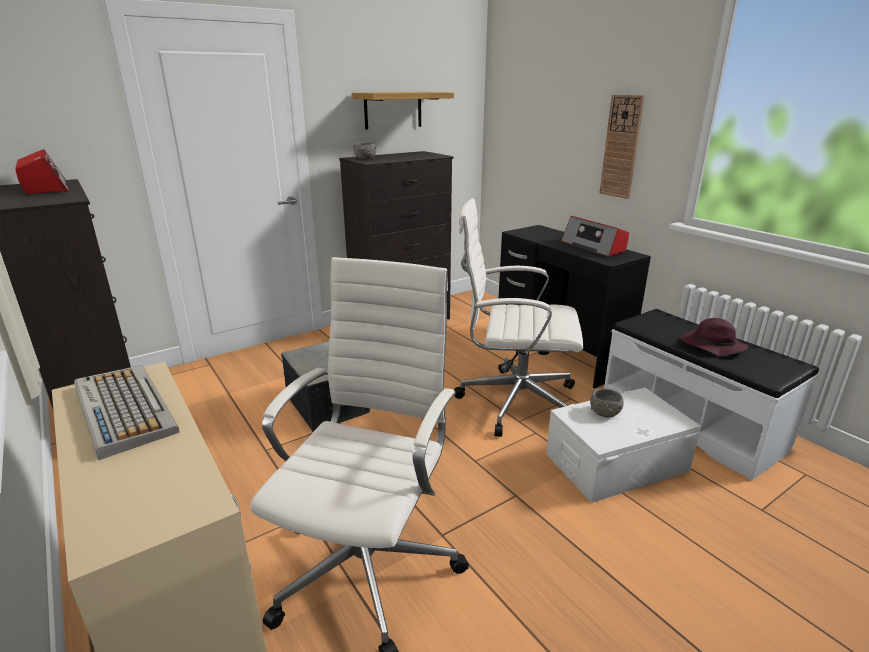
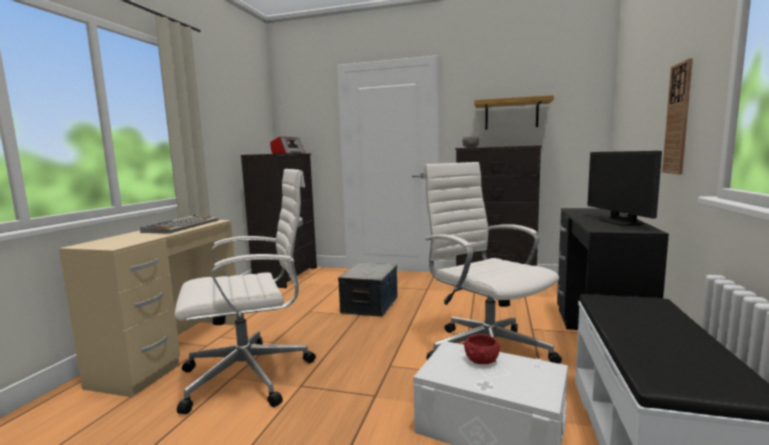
camera: 50 degrees right, 15 degrees down
radio [561,216,629,256] -> monitor [587,151,662,226]
grey bowl [590,388,624,418] -> red bowl [463,334,501,364]
purple hat [681,318,748,356] -> none

